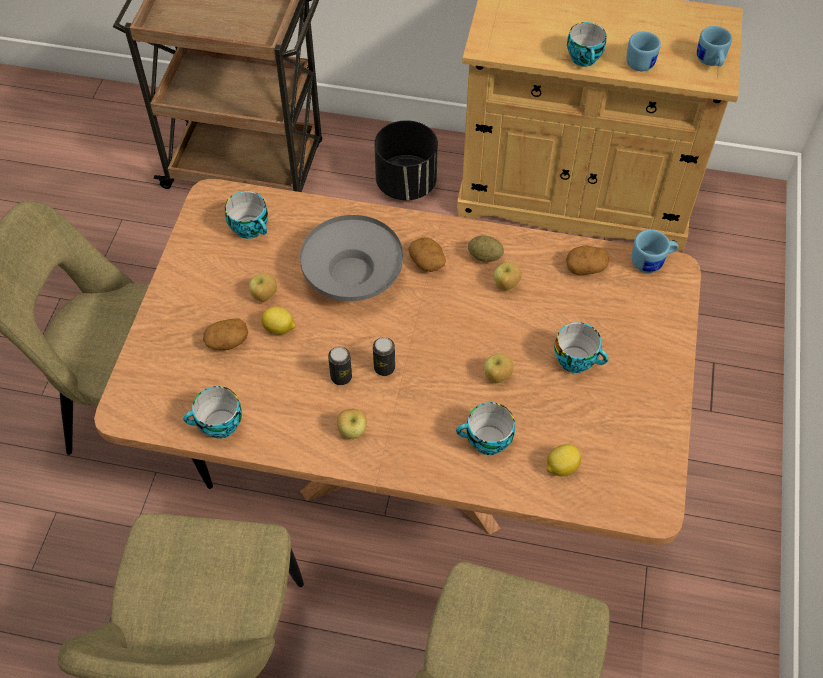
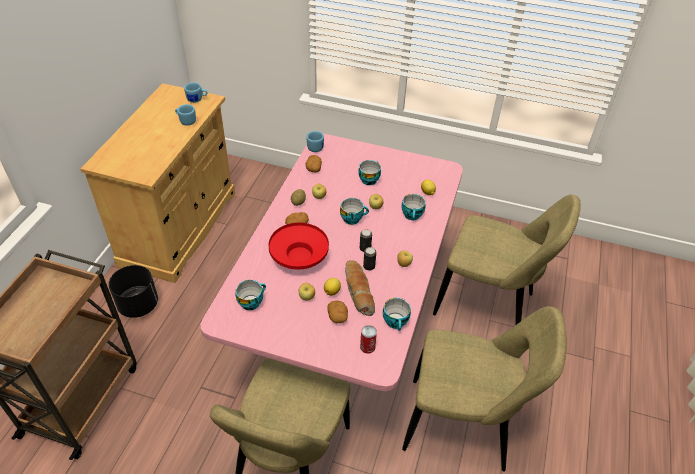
camera: 85 degrees left, 10 degrees down
brown dining table [94,179,701,545] -> pink dining table [200,134,463,391]
grey bowl [300,215,403,301] -> red bowl [269,223,329,269]
cup [567,22,607,67] -> cup moved to [340,198,369,225]
none -> bread [345,260,375,316]
none -> can [360,325,377,354]

